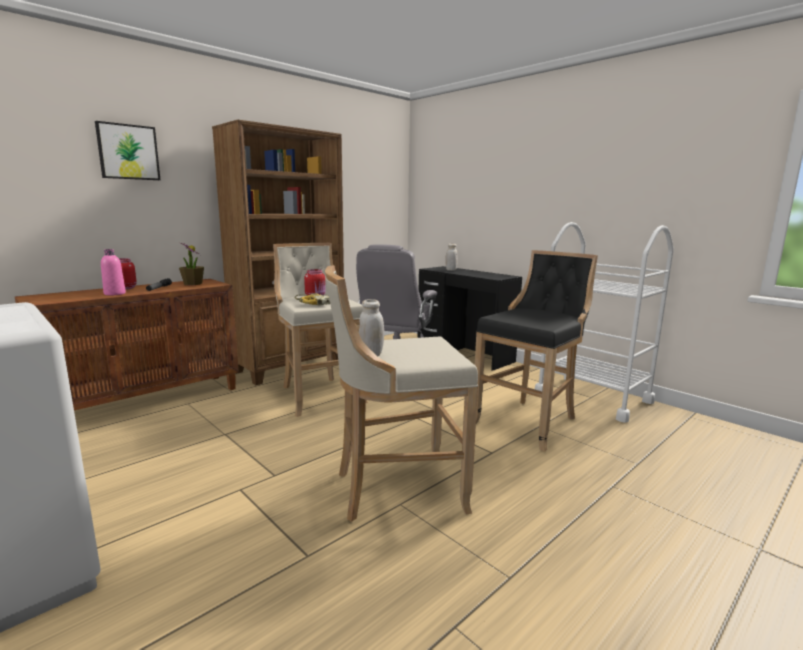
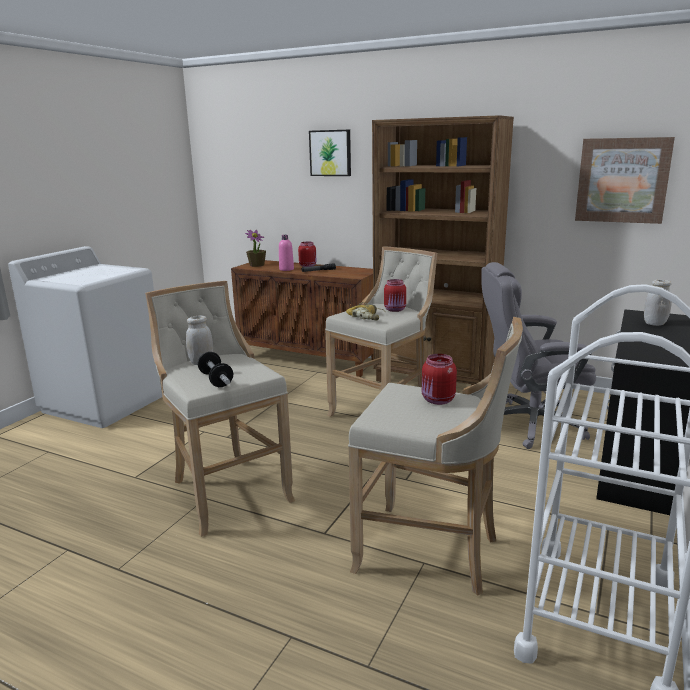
camera: 70 degrees right, 5 degrees up
potted plant [179,243,204,285] -> potted plant moved to [245,230,266,267]
black stool [475,250,598,452] -> beige stool [348,317,523,596]
none -> dumbbell [198,352,233,387]
none -> red jar [422,354,457,405]
none -> picture [575,137,675,224]

